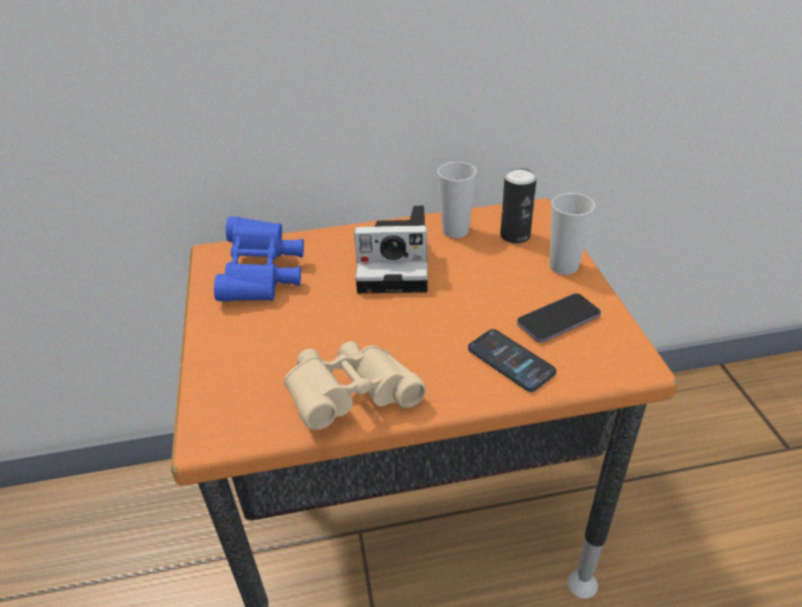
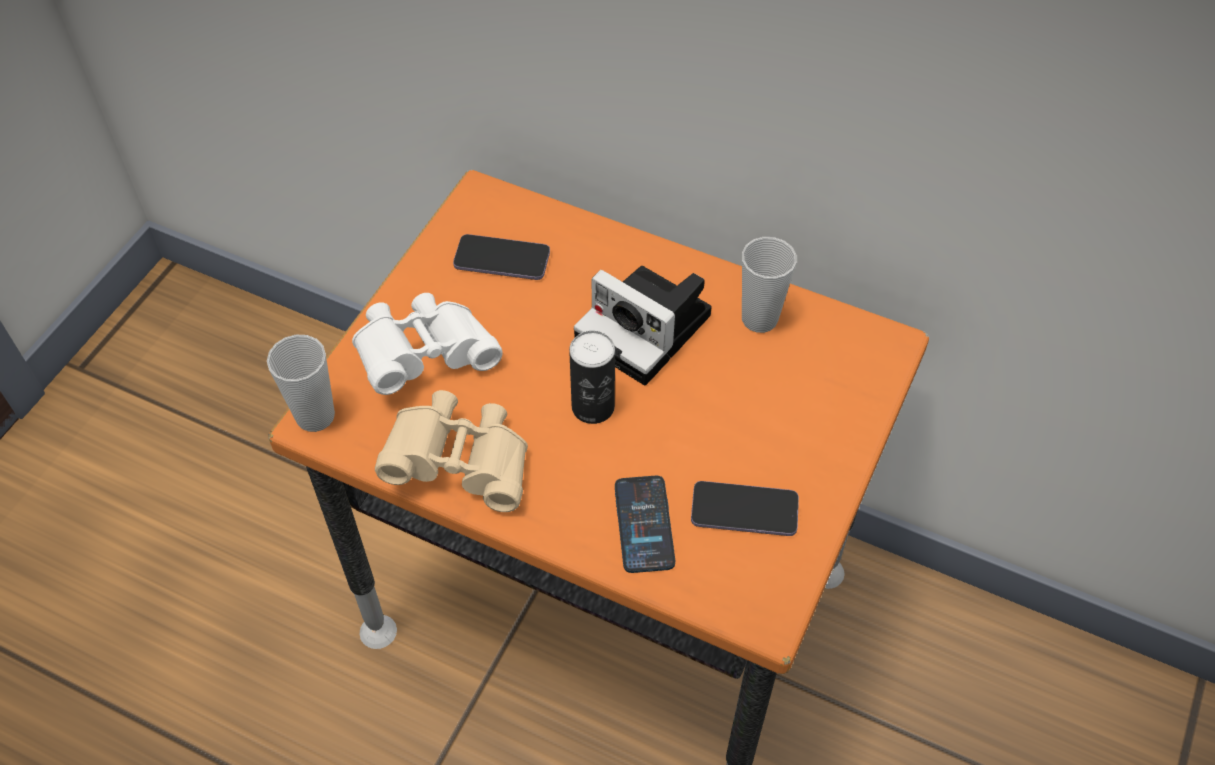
camera: 35 degrees right, 15 degrees up
blue binoculars [214,217,304,302] -> phone [453,234,550,280]
can [500,168,537,244] -> can moved to [569,330,615,424]
cup [550,193,595,275] -> cup moved to [267,335,335,432]
none -> white binoculars [352,293,503,395]

